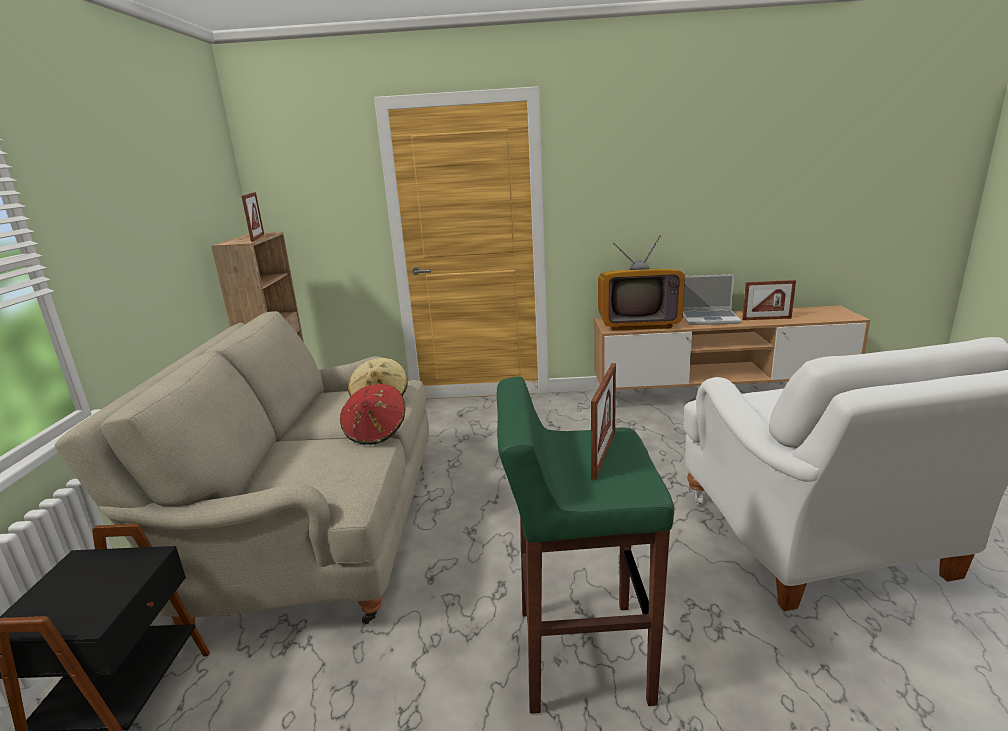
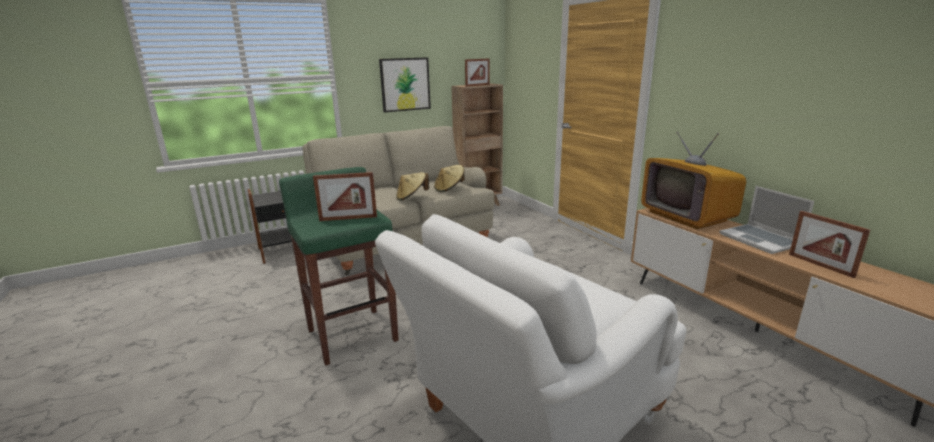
camera: 60 degrees right, 0 degrees up
red hat [340,384,405,445] -> beige hat [396,172,429,201]
none -> picture [379,57,431,112]

